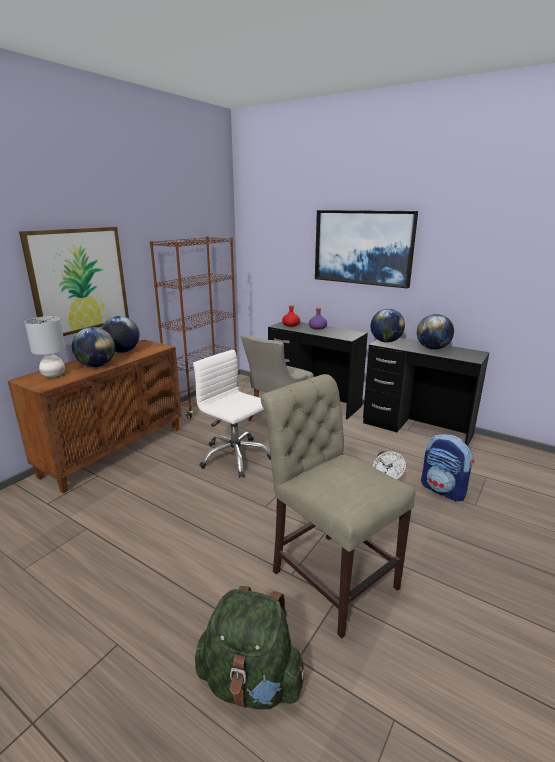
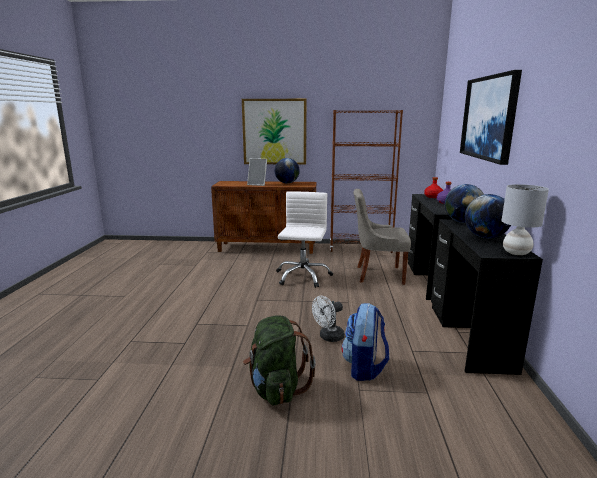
camera: 60 degrees right, 5 degrees down
grey table lamp [25,316,66,377] -> grey table lamp moved to [502,184,549,255]
globe [72,327,115,367] -> picture frame [247,158,267,186]
green backpack [195,586,307,710] -> green backpack moved to [243,315,316,406]
beige chair [261,374,415,638] -> none

